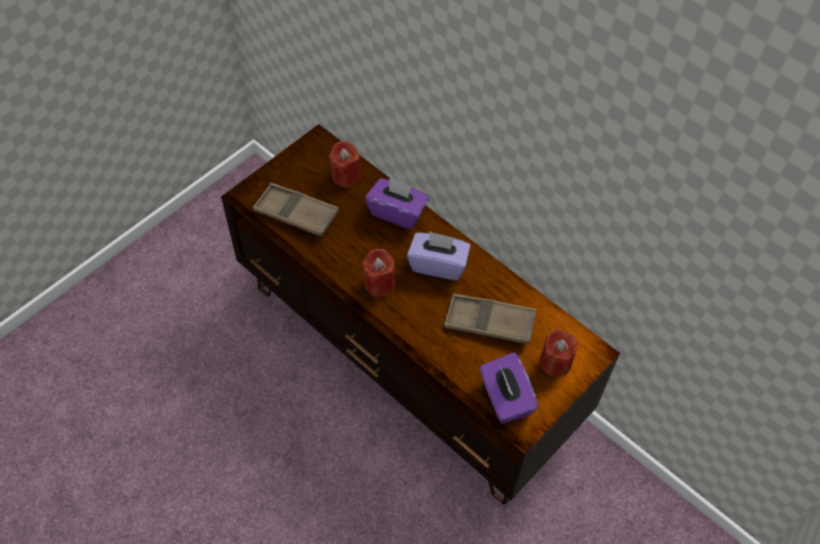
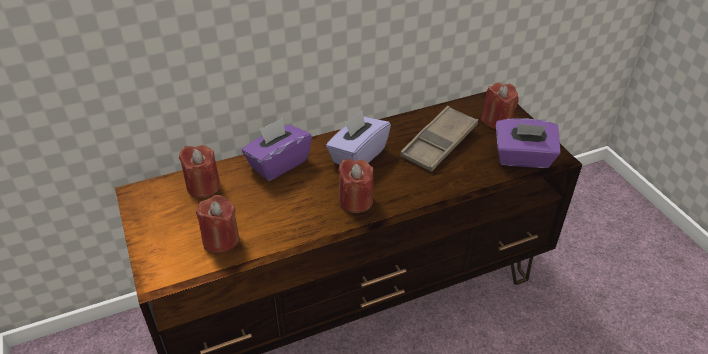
camera: 65 degrees left, 15 degrees down
brown tray [253,183,339,237] -> red candle [196,195,239,253]

